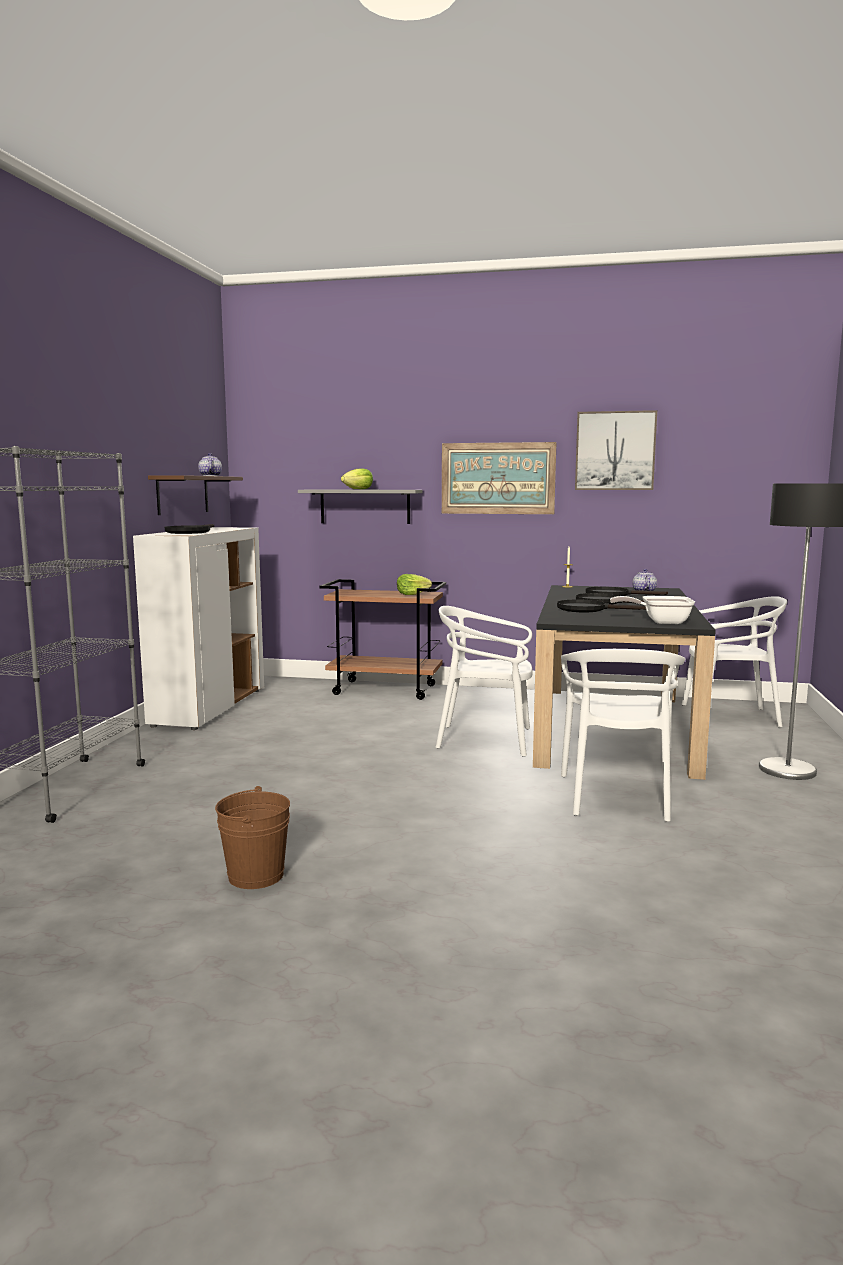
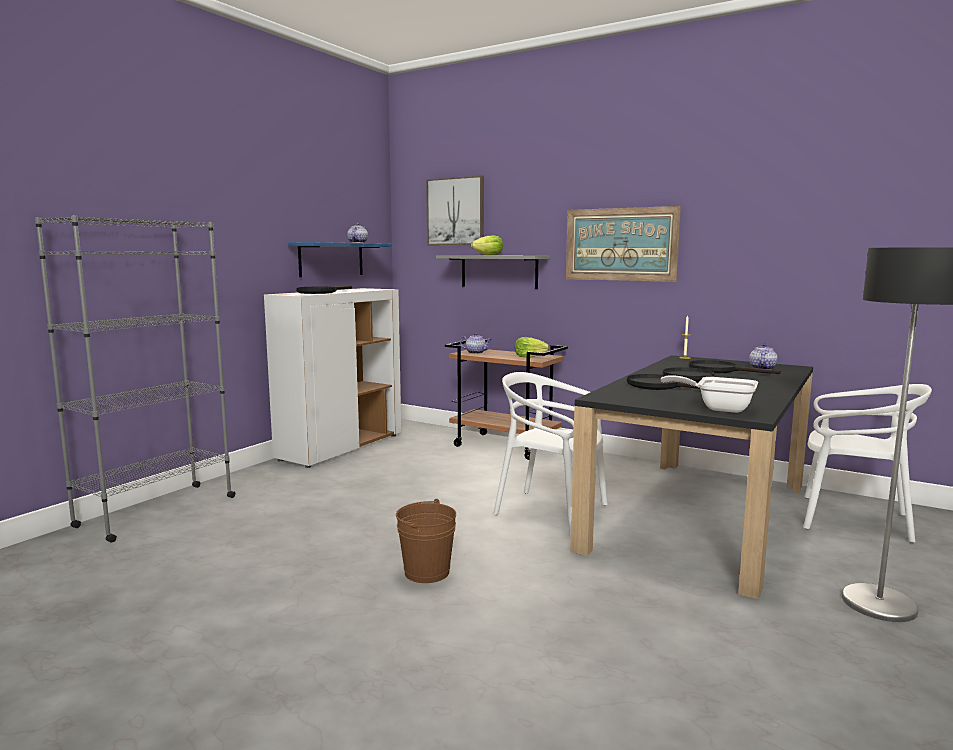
camera: 20 degrees right, 0 degrees up
brown shelf [148,475,243,515] -> blue shelf [288,242,392,277]
brown bucket [215,786,290,889] -> brown bucket moved to [396,499,456,583]
white chair [561,649,685,822] -> none
picture [575,410,657,490] -> picture moved to [426,175,484,245]
none -> teapot [460,333,492,354]

